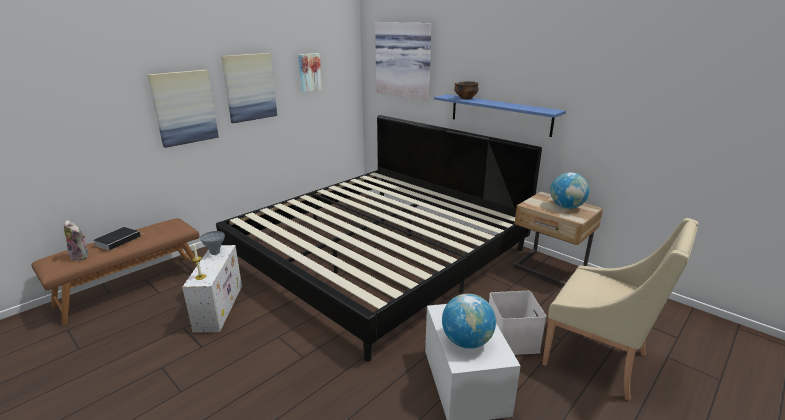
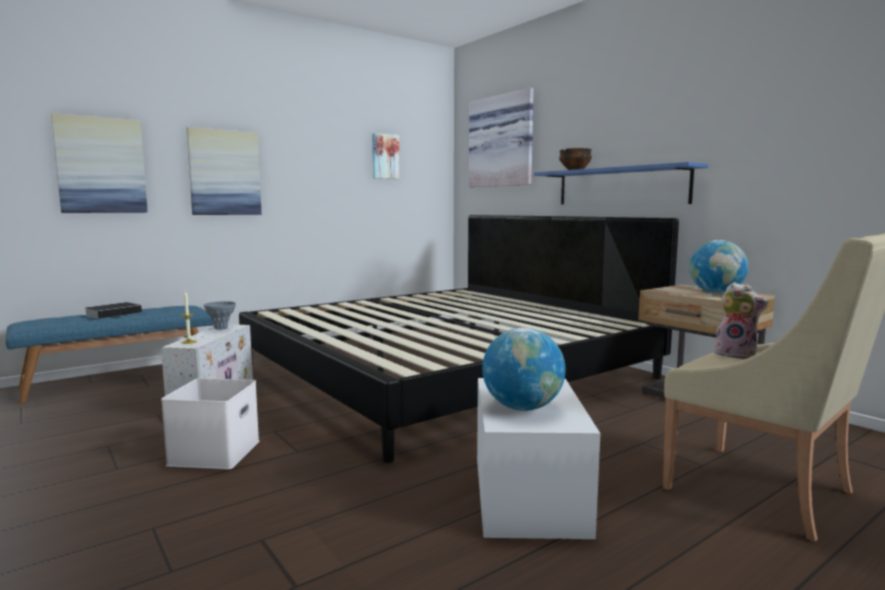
camera: 10 degrees right, 15 degrees down
brown bench [31,218,200,326] -> blue bench [6,306,214,404]
plush toy [64,220,88,261] -> plush toy moved to [714,282,768,359]
picture [221,53,277,123] -> picture moved to [51,113,148,213]
white storage box [489,291,546,355] -> white storage box moved to [161,378,259,469]

